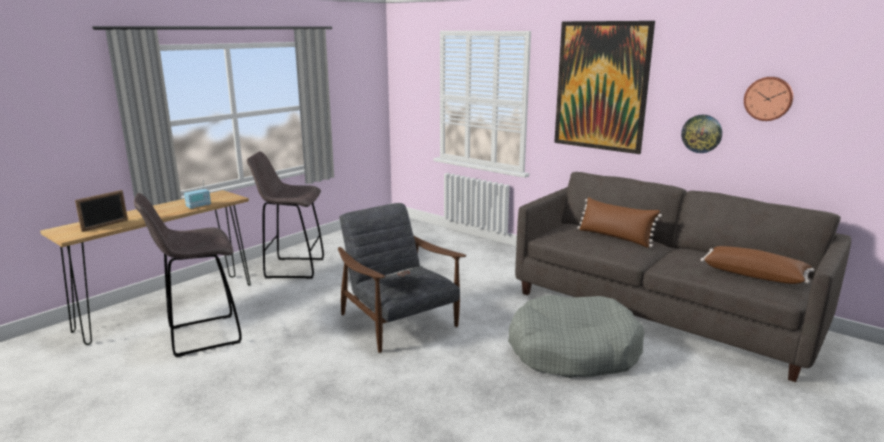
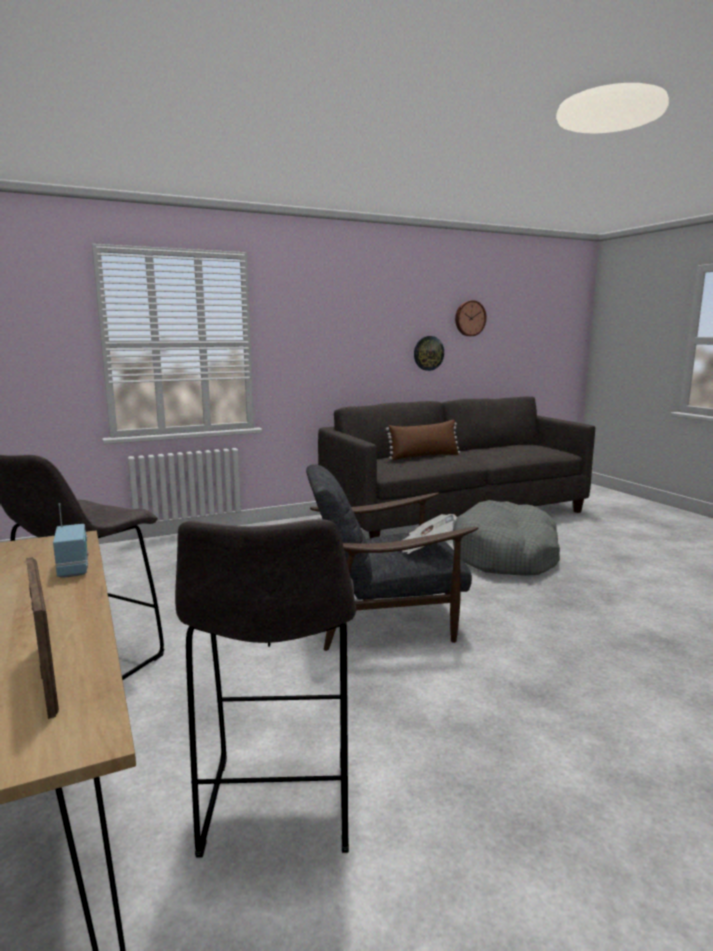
camera: 65 degrees left, 5 degrees down
picture [554,21,655,154] -> none
brown pillow [701,246,814,284] -> none

